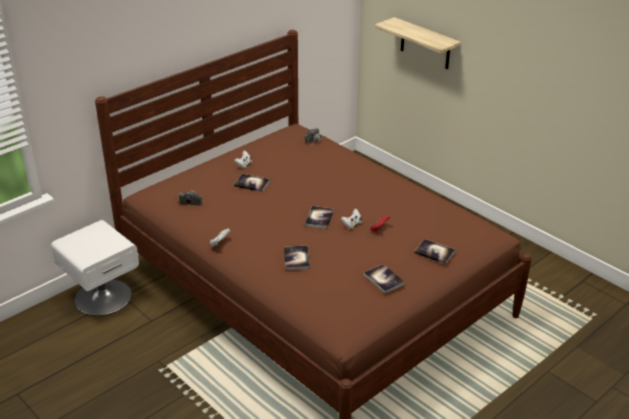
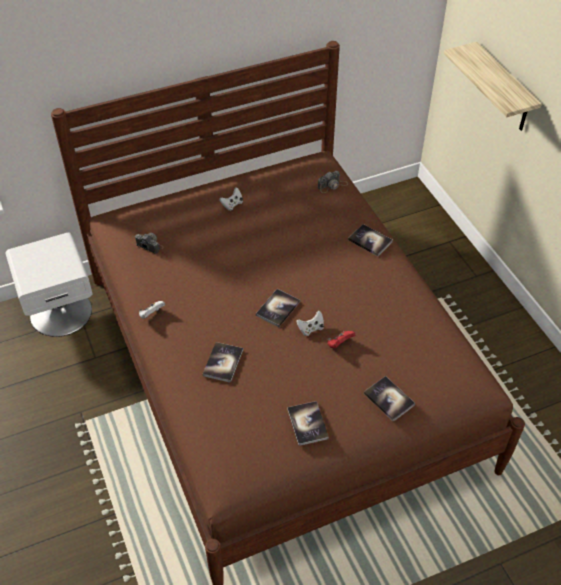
camera: 20 degrees right, 15 degrees up
book [234,174,270,192] -> book moved to [348,224,393,256]

